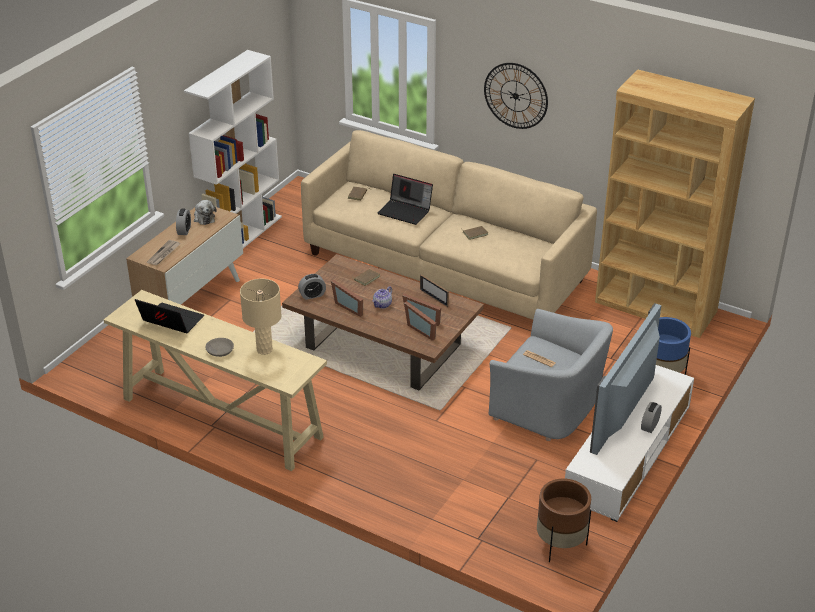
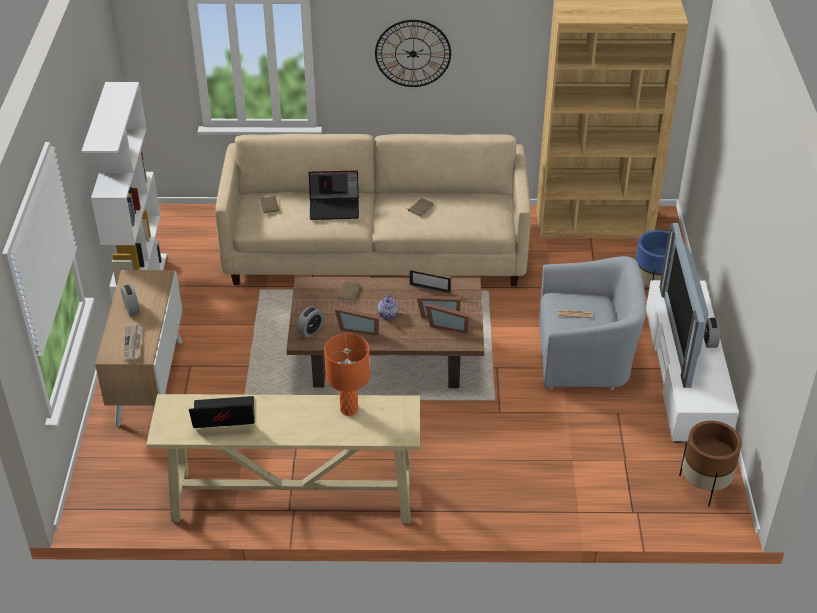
camera: 30 degrees left, 5 degrees up
plush toy [194,200,217,225] -> none
grey bowl [205,338,234,357] -> none
beige table lamp [240,279,282,355] -> orange table lamp [324,333,370,416]

